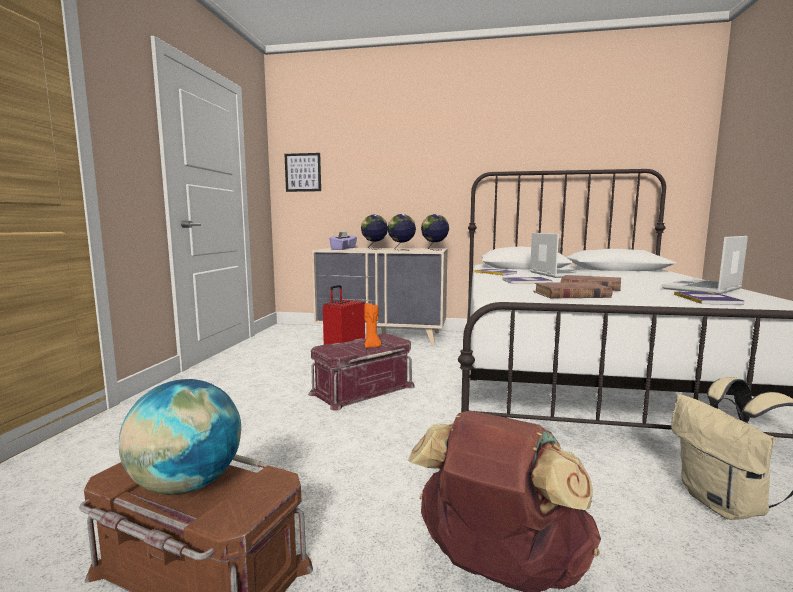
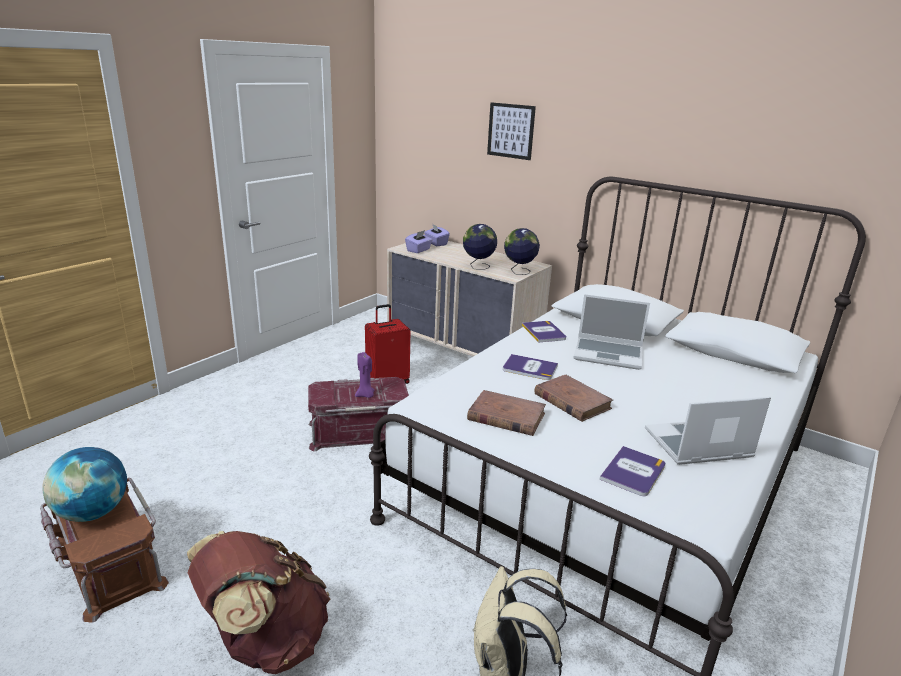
camera: 25 degrees right, 15 degrees up
picture [285,153,321,192] -> picture moved to [487,102,536,160]
globe [361,214,388,249] -> none
orange candle [364,302,381,348] -> purple candle [355,352,375,398]
laptop [530,233,592,278] -> laptop turned 90 degrees clockwise [574,294,650,370]

